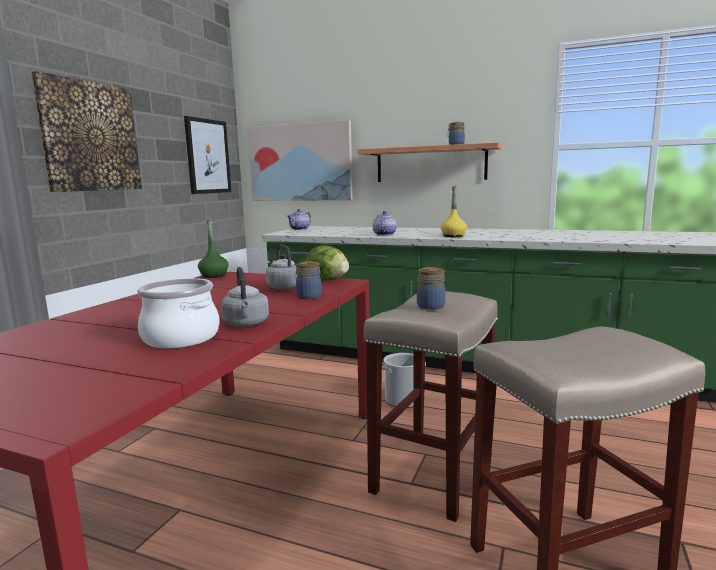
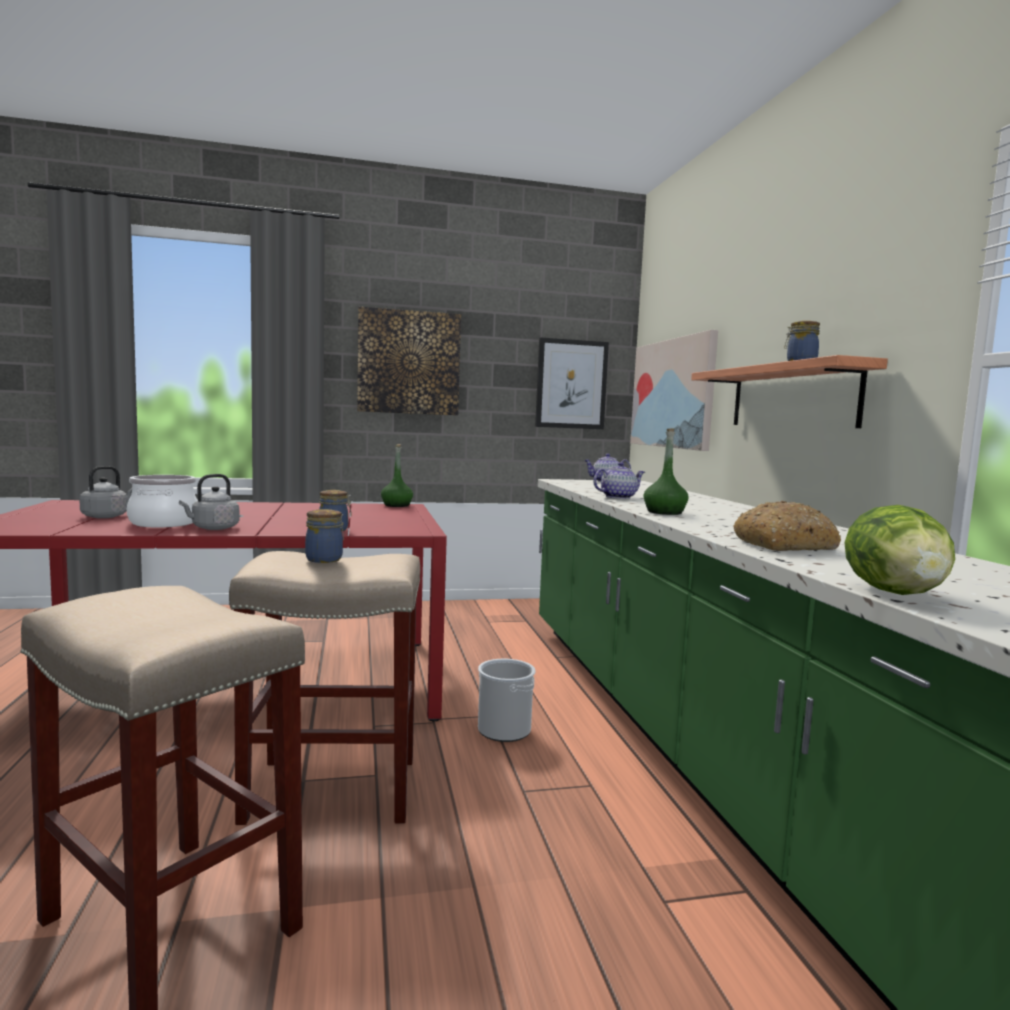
camera: 55 degrees right, 5 degrees down
grey kettle [266,245,297,290] -> grey kettle moved to [79,466,132,518]
lettuce [306,246,349,280] -> lettuce moved to [844,505,955,595]
yellow bottle [441,186,467,237] -> green bottle [644,428,689,515]
none -> bread [733,501,841,551]

